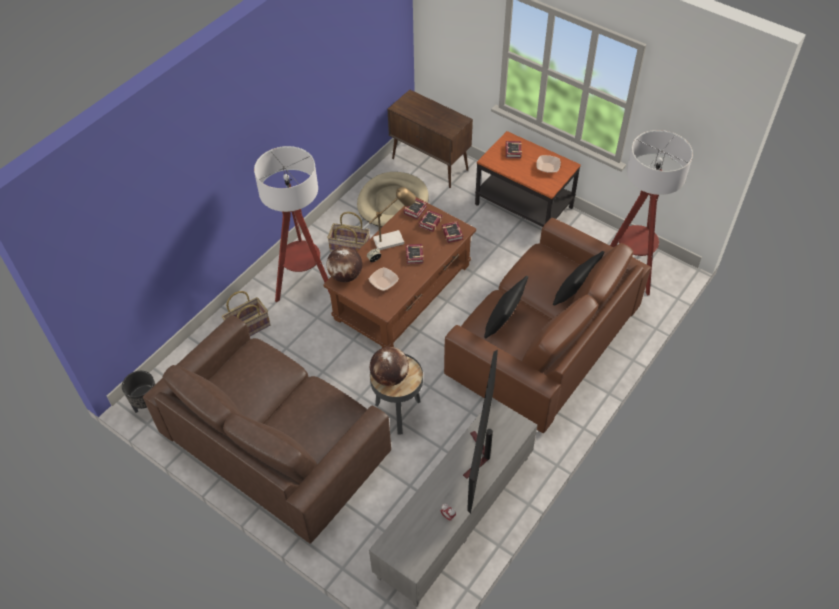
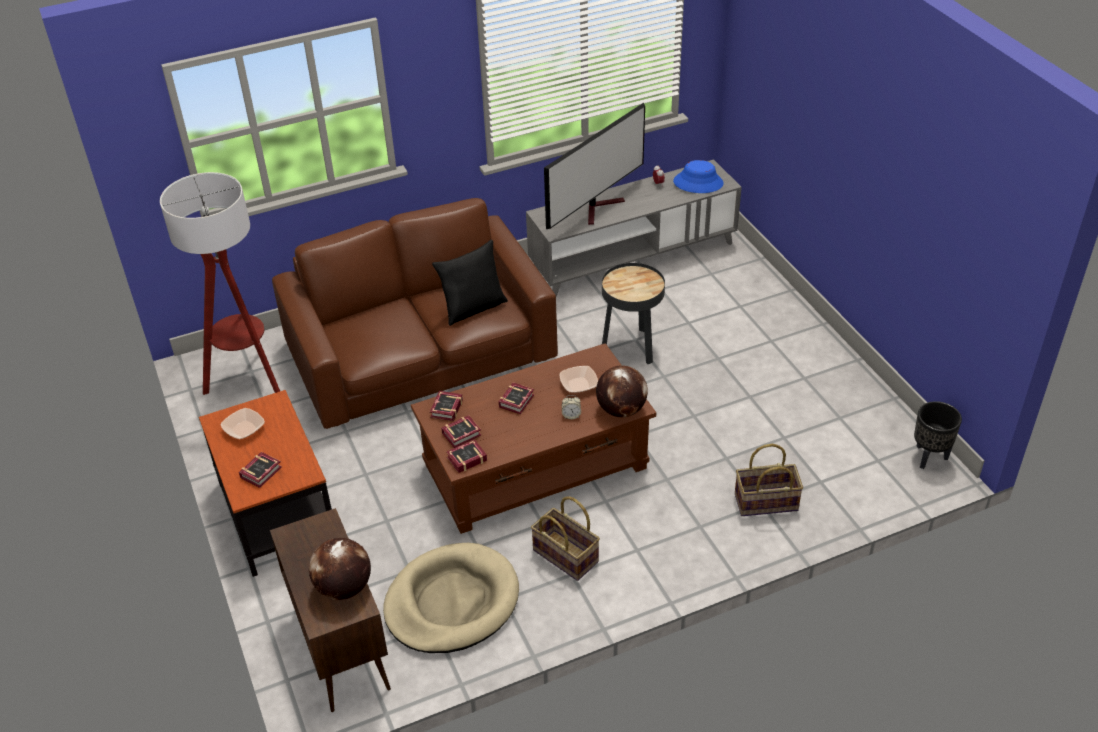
camera: 150 degrees left, 10 degrees down
brown sofa [143,315,391,544] -> none
floor lamp [254,146,330,302] -> none
table lamp [362,187,416,250] -> none
globe [370,347,409,386] -> globe moved to [309,538,371,600]
black pillow [553,251,605,305] -> none
none -> blue hat [673,160,724,193]

